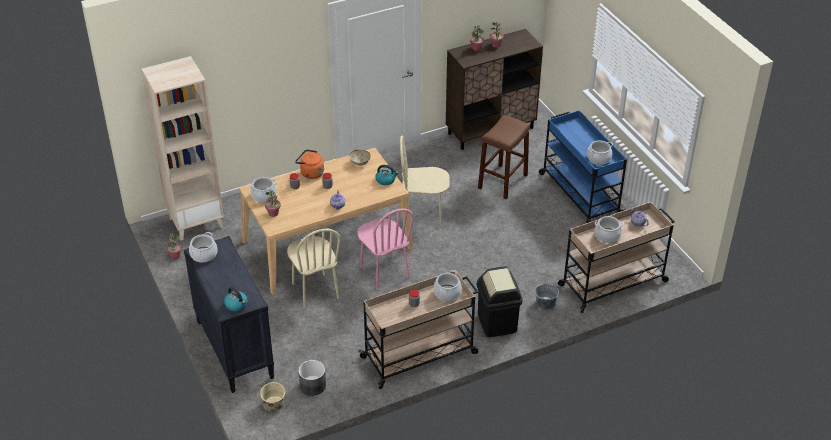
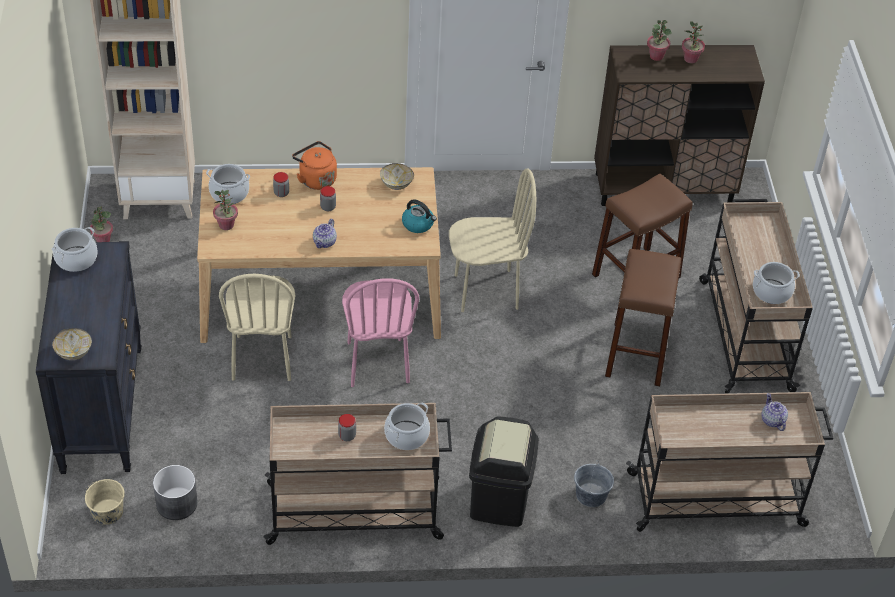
camera: 20 degrees right, 5 degrees up
kettle [224,287,248,311] -> bowl [52,328,92,360]
beige chair [400,136,450,226] -> beige chair turned 150 degrees clockwise [449,168,536,312]
blue cart [539,110,627,223] -> beige cart [699,199,813,394]
cooking pot [595,216,624,243] -> none
none -> brown stool [605,249,681,386]

